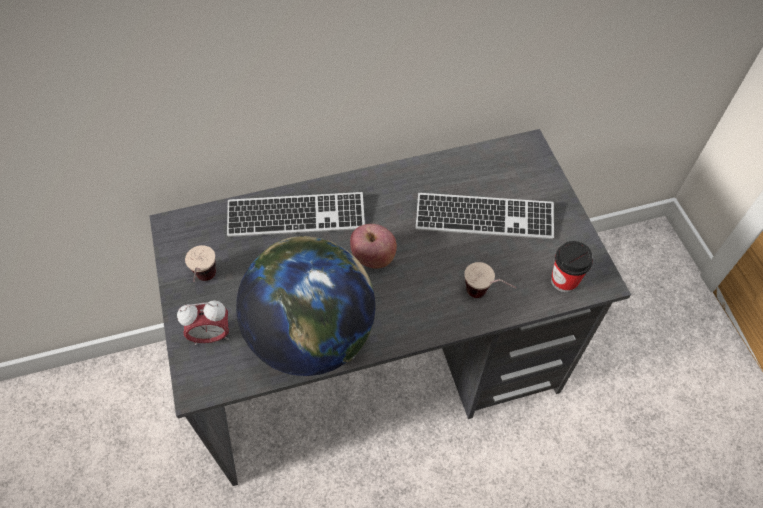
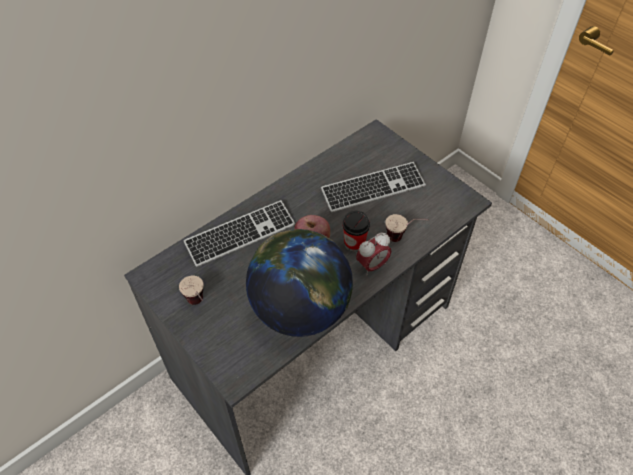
camera: 25 degrees left, 5 degrees down
alarm clock [177,300,229,345] -> alarm clock moved to [356,233,392,275]
cup [551,241,593,293] -> cup moved to [342,211,370,252]

